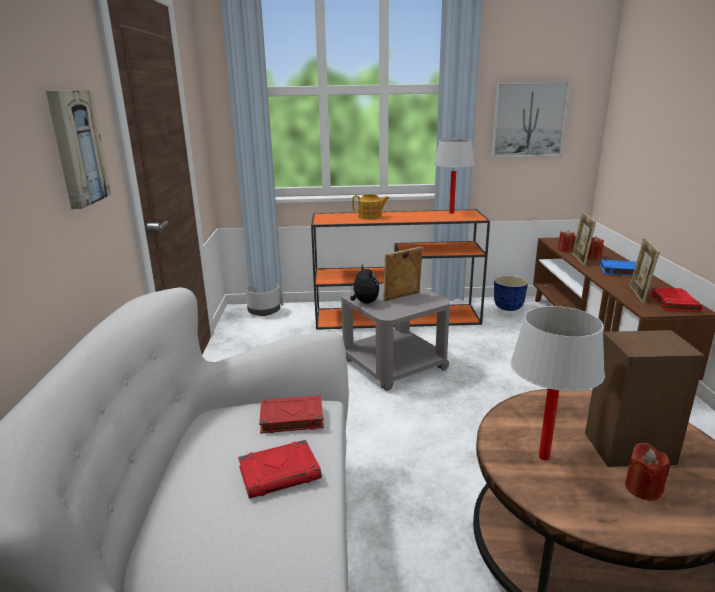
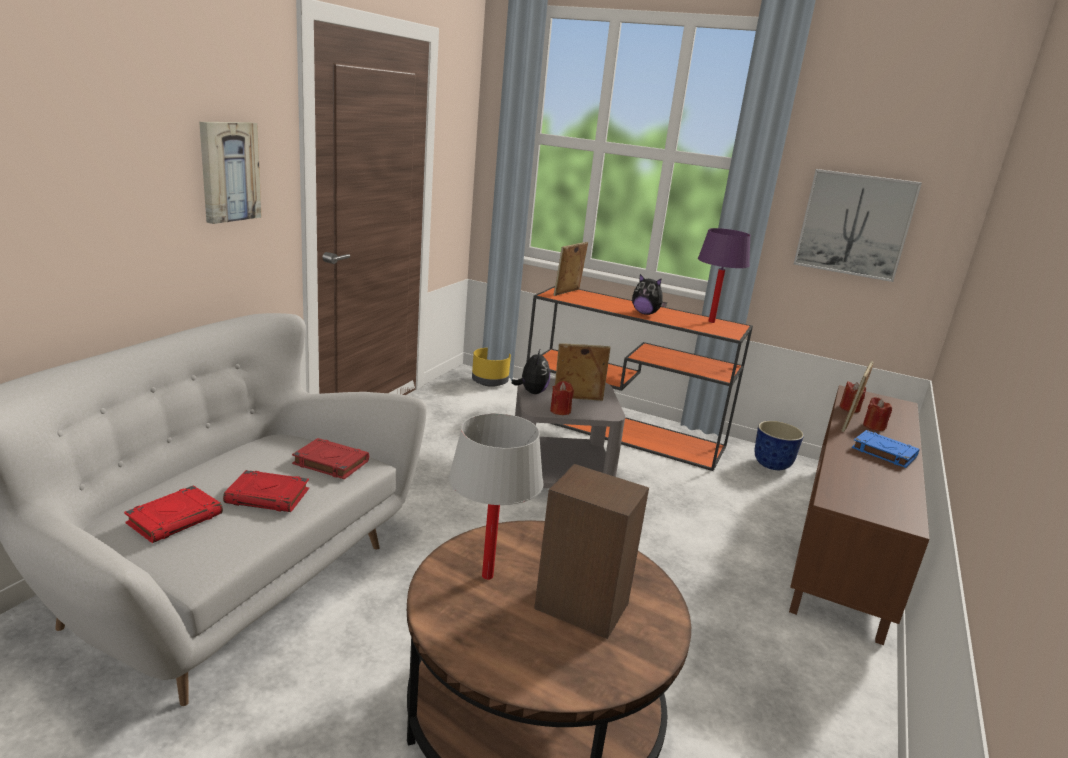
camera: 25 degrees right, 0 degrees up
grey planter [246,283,280,316] -> yellow planter [472,348,511,387]
teapot [352,194,390,220] -> none
white table lamp [434,139,475,214] -> purple table lamp [698,228,751,323]
red candle [625,443,670,501] -> red candle moved to [550,381,574,415]
picture frame [629,237,660,303] -> picture frame moved to [553,242,588,296]
red book [650,287,703,312] -> red book moved to [124,485,223,543]
none -> plush toy [632,274,667,315]

